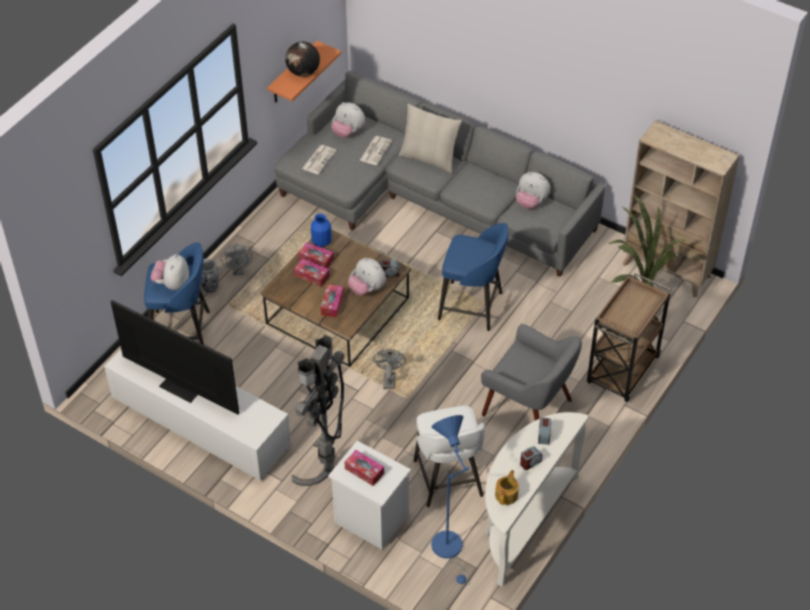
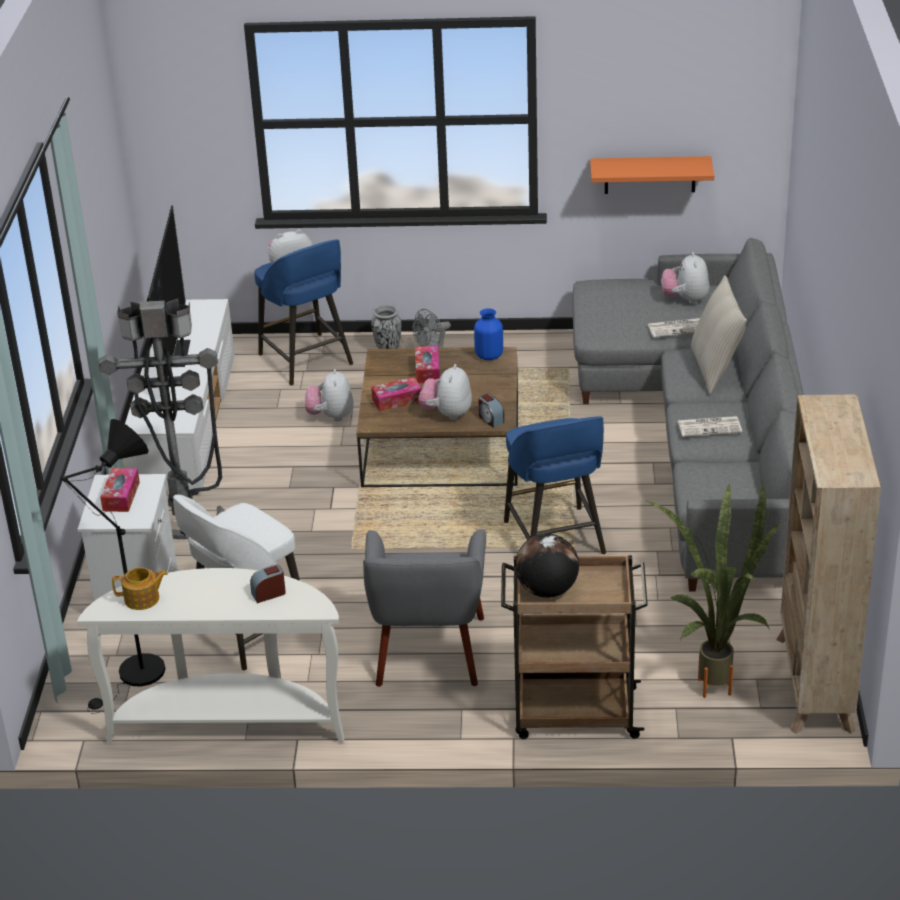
camera: 60 degrees right, 15 degrees down
globe [285,41,320,77] -> globe moved to [515,533,579,598]
tissue box [298,242,334,269] -> none
newspaper [302,145,337,174] -> newspaper moved to [678,416,742,437]
grey fan [373,349,406,389] -> none
blue floor lamp [431,415,471,585] -> black floor lamp [60,419,165,714]
plush toy [516,172,550,209] -> plush toy moved to [305,369,353,421]
alarm clock [520,446,542,470] -> none

